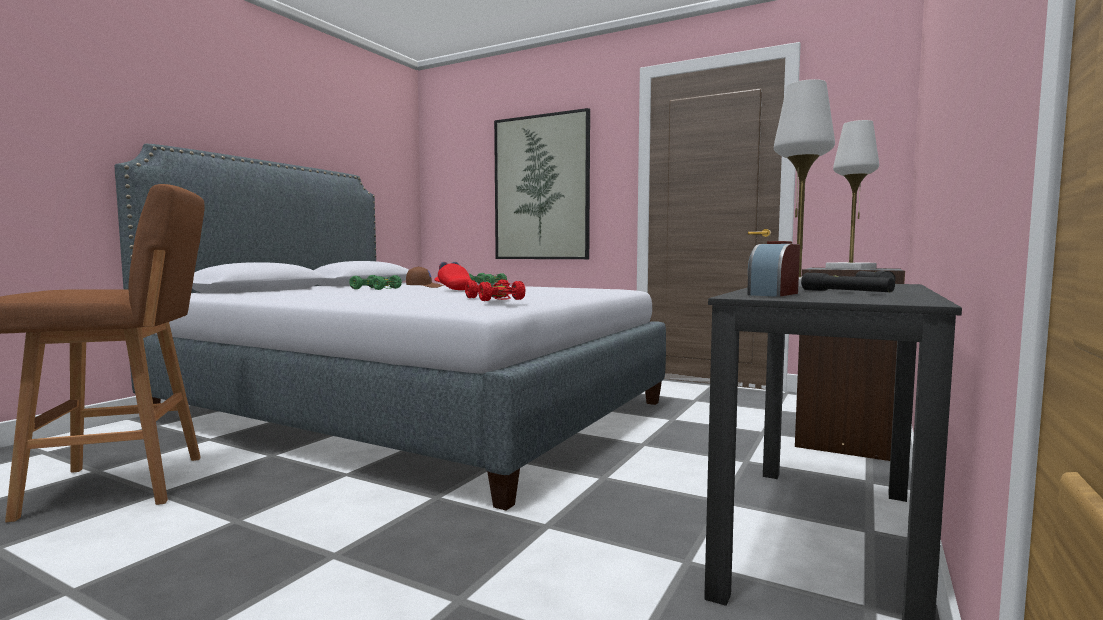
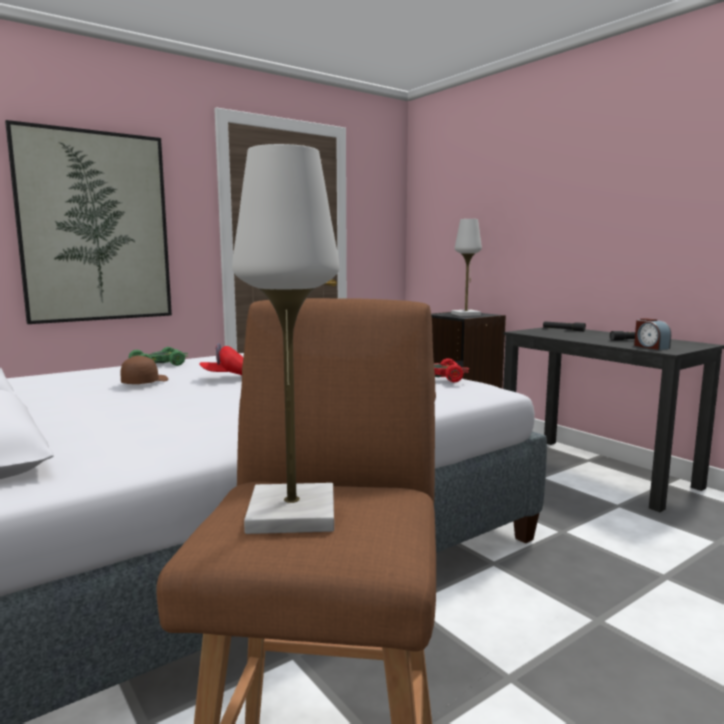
camera: 65 degrees left, 5 degrees up
green toy car [349,275,402,290] -> none
white table lamp [774,79,835,287] -> white table lamp moved to [232,144,339,534]

